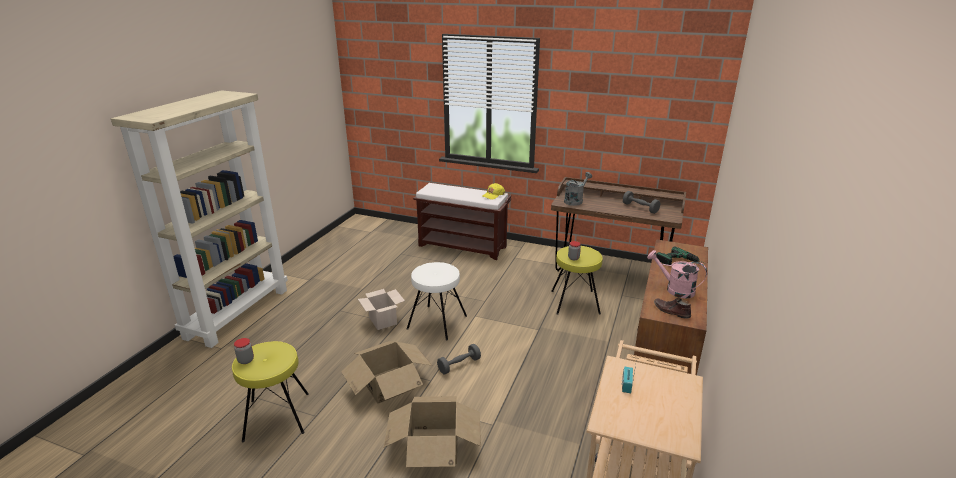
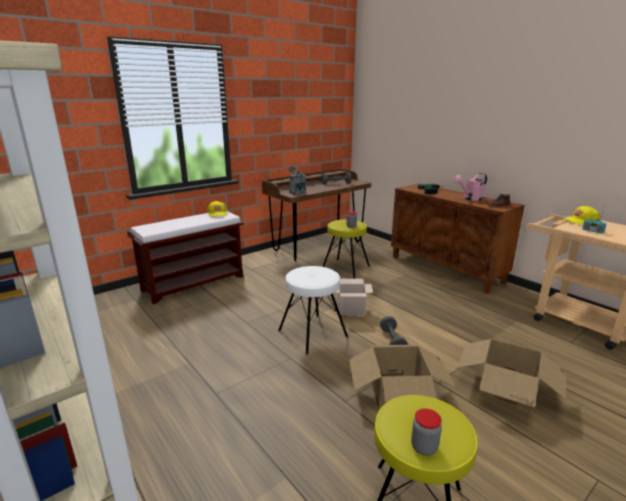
camera: 60 degrees left, 5 degrees down
cardboard box [358,289,405,330] -> cardboard box moved to [334,279,373,315]
none -> yellow cap [564,206,600,225]

